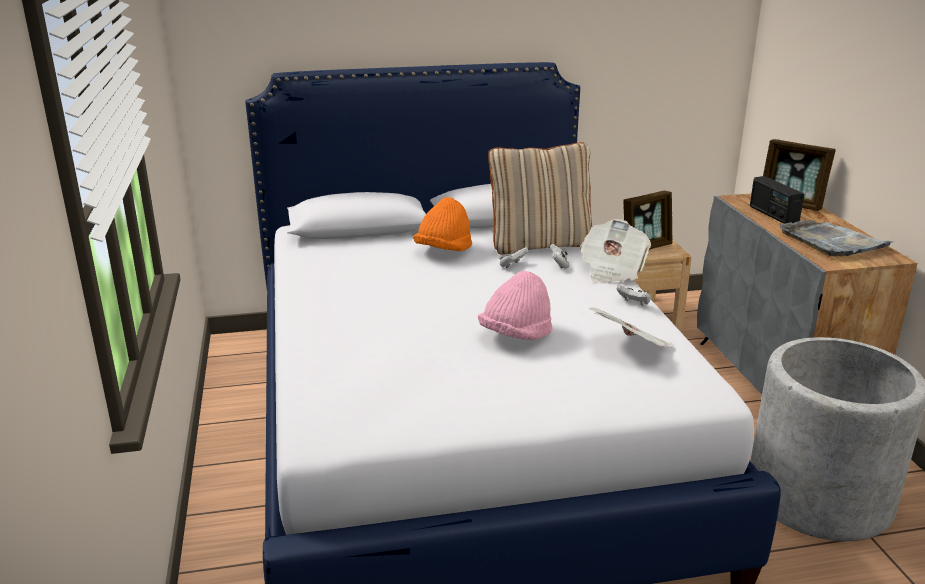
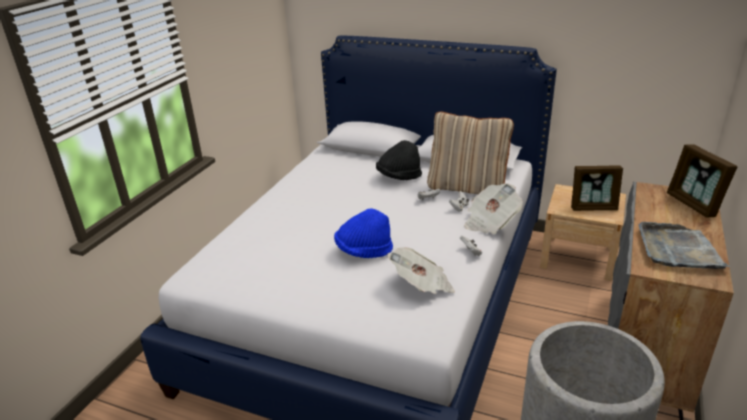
camera: 35 degrees right, 5 degrees up
orange hat [413,197,472,251] -> black hat [376,140,422,180]
pink hat [478,271,553,340] -> blue hat [334,208,393,258]
radio [750,176,804,224] -> none

